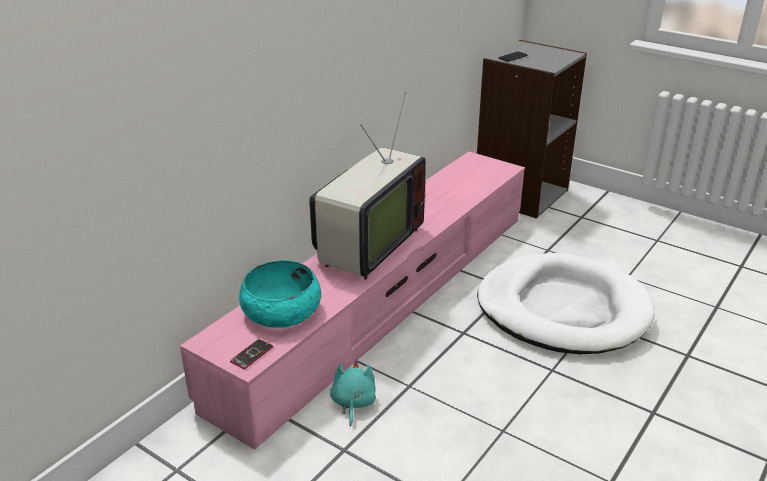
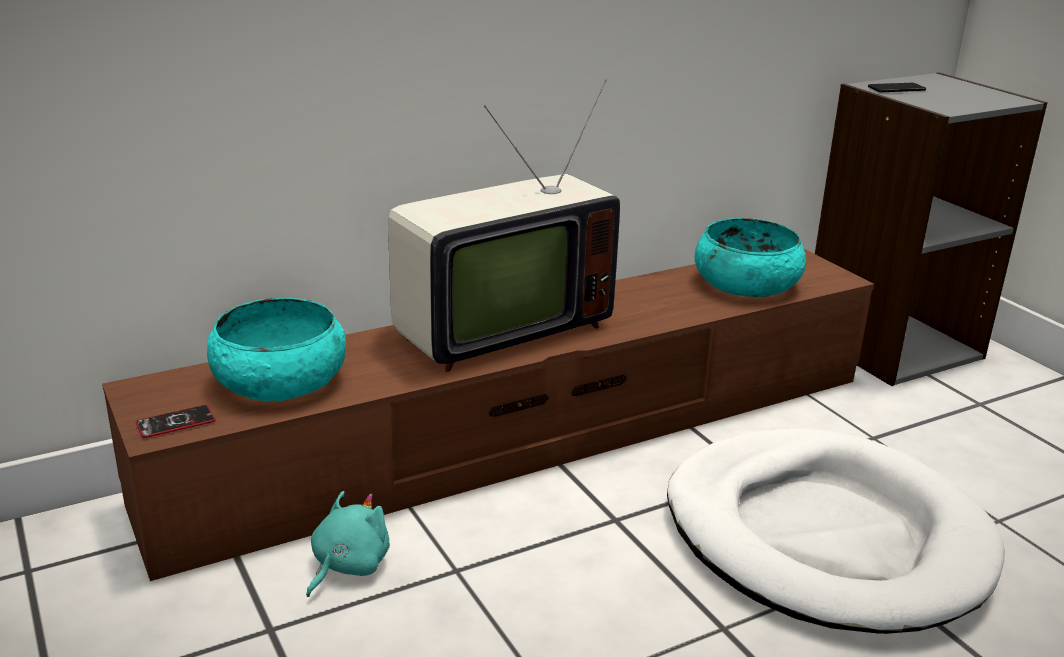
camera: 25 degrees right, 5 degrees down
pink tv stand [180,151,525,450] -> brown tv stand [102,249,874,581]
none -> turquoise bowl [695,218,807,297]

